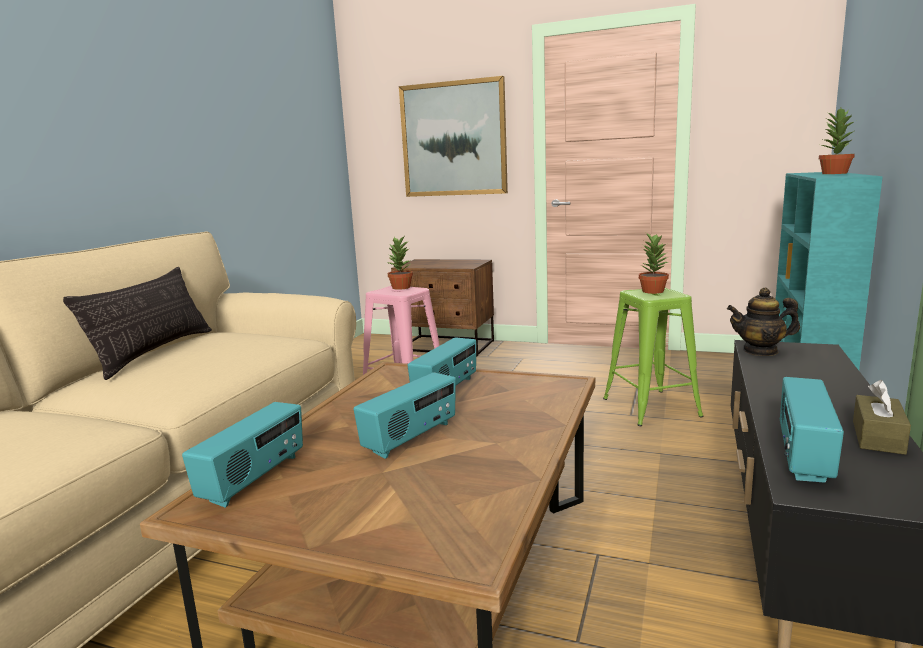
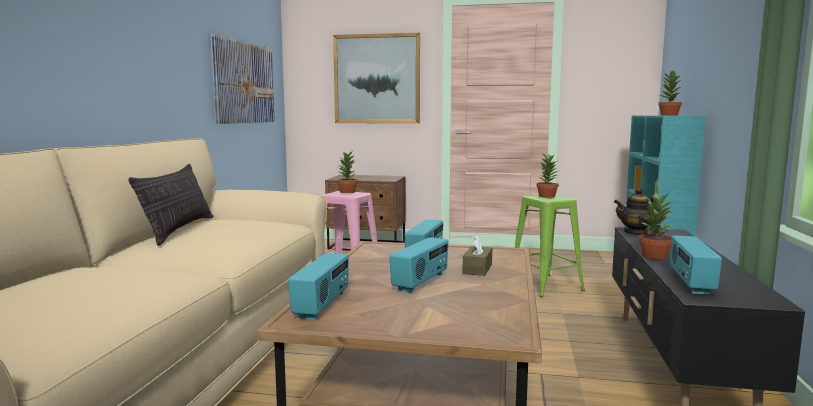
camera: 10 degrees left, 5 degrees down
brown tissue box [853,380,911,455] -> brown tissue box moved to [462,234,492,276]
none -> picture [211,34,275,124]
none -> potted plant [638,193,674,259]

